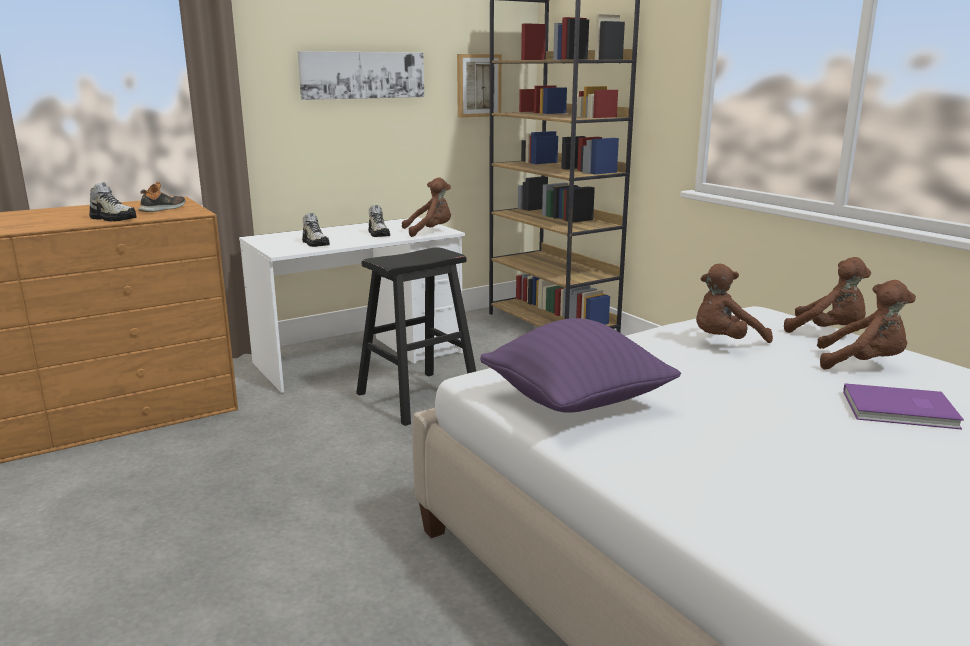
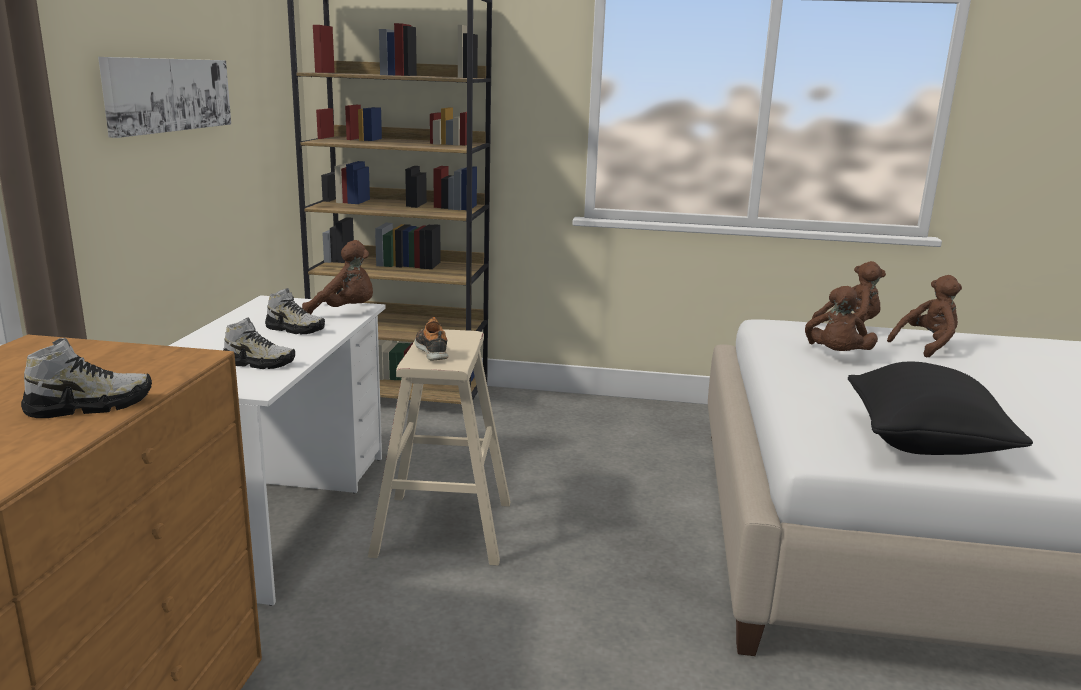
camera: 50 degrees left, 0 degrees up
shoe [138,181,185,212] -> shoe moved to [415,317,448,361]
black stool [356,247,476,426] -> beige stool [368,329,510,566]
brown plush toy [402,177,451,237] -> brown plush toy turned 75 degrees clockwise [302,240,373,315]
picture [457,54,502,118] -> none
purple pillow [480,318,681,413] -> black pillow [848,362,1033,455]
purple book [843,383,964,430] -> none

